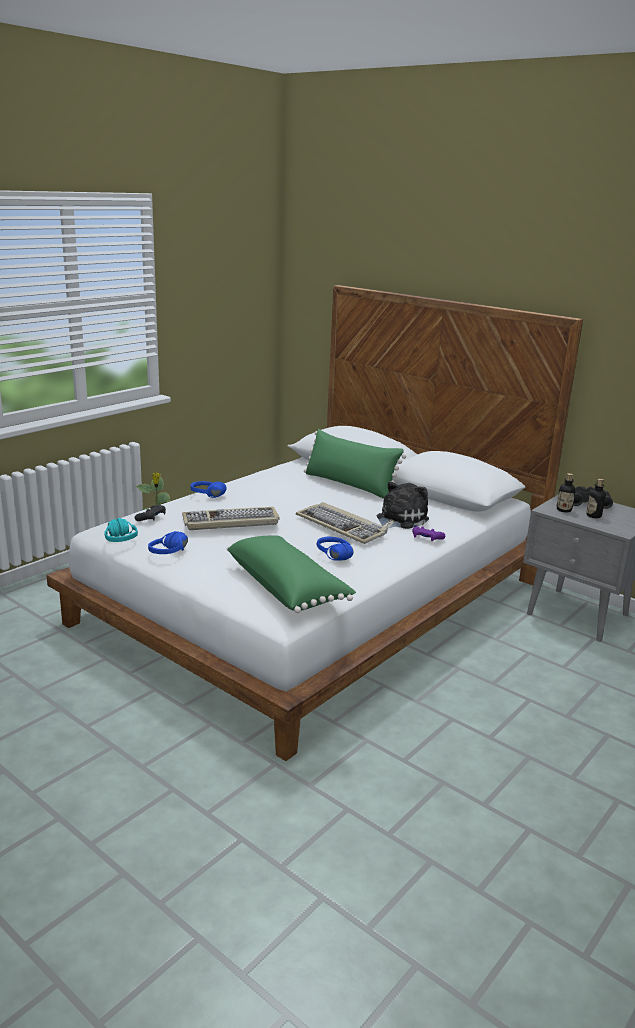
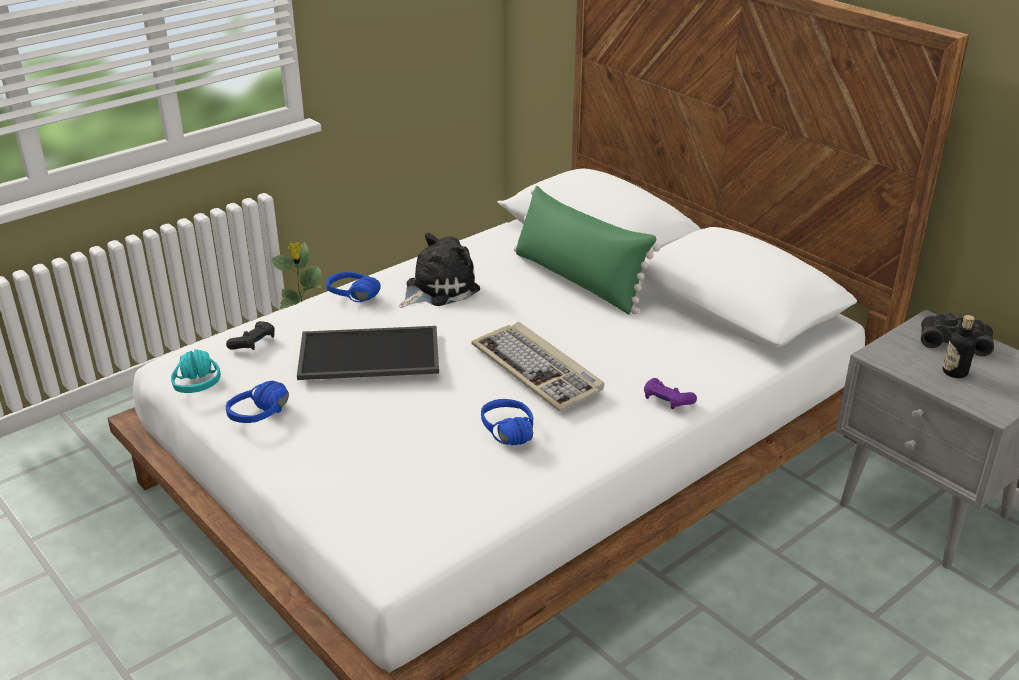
camera: 10 degrees right, 10 degrees up
keyboard [182,507,280,530] -> tray [297,326,439,380]
green pillow [227,536,356,613] -> none
plush toy [377,481,429,529] -> plush toy moved to [399,233,480,308]
bottle [557,473,575,513] -> none

